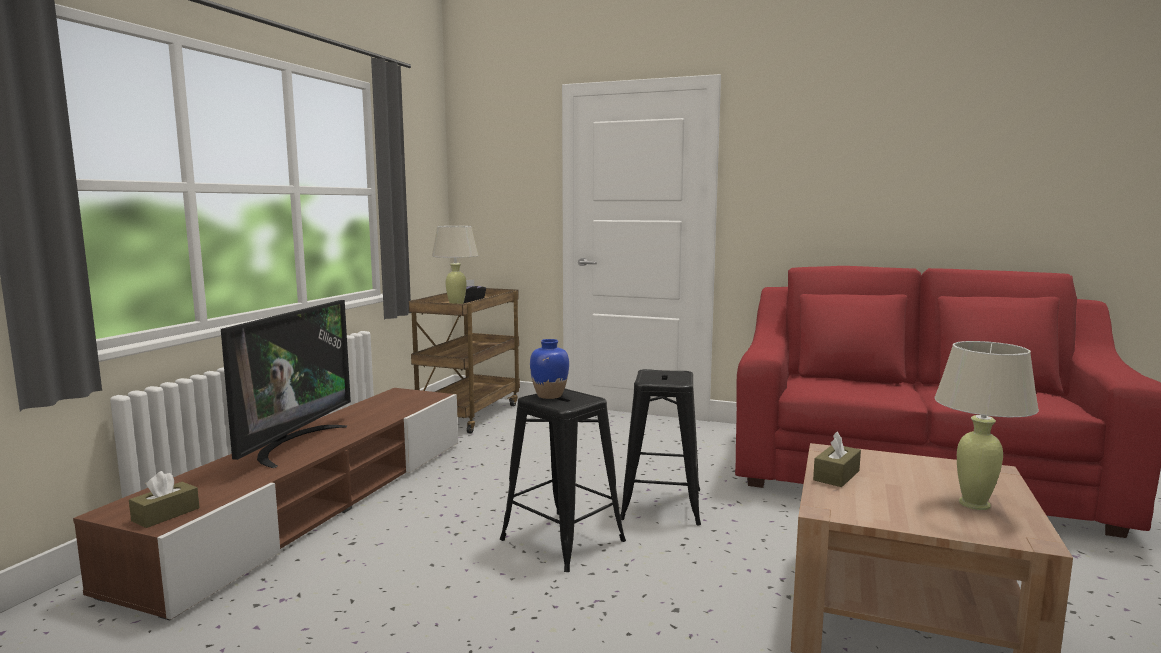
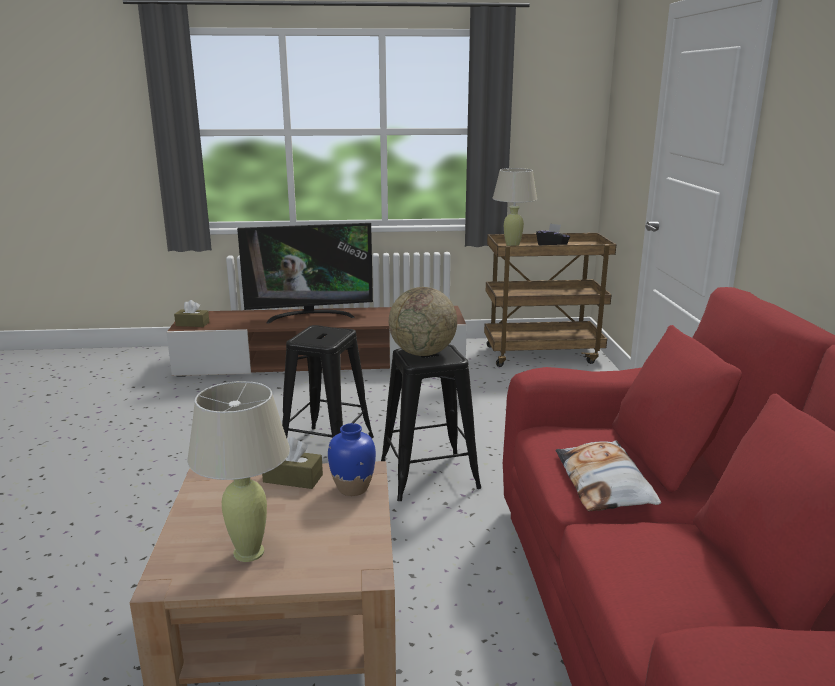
camera: 65 degrees right, 10 degrees up
blue vase [530,339,569,399] -> blue vase moved to [328,423,376,496]
none -> globe [389,287,457,356]
none -> pillow [555,441,661,511]

